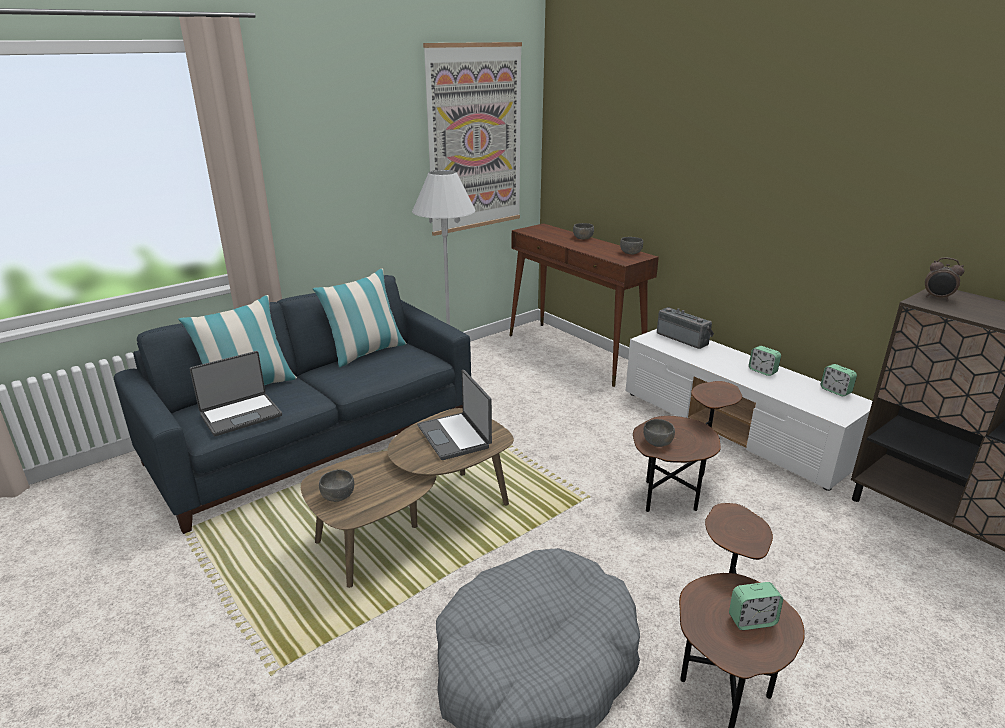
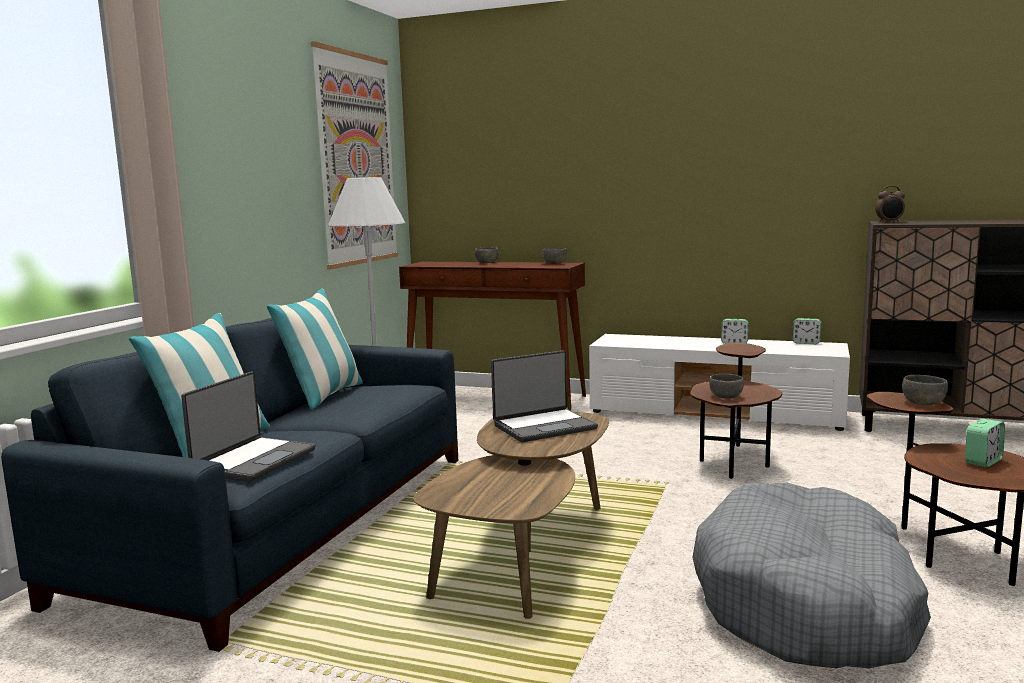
camera: 30 degrees left, 15 degrees down
grey bowl [319,469,354,502] -> grey bowl moved to [902,375,948,406]
laptop [417,370,492,460] -> laptop turned 60 degrees counterclockwise [491,350,598,442]
radio [657,307,714,349] -> none

